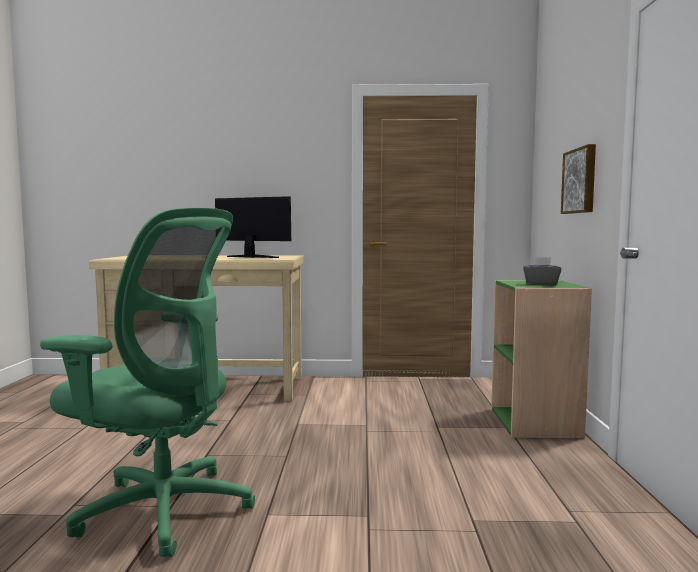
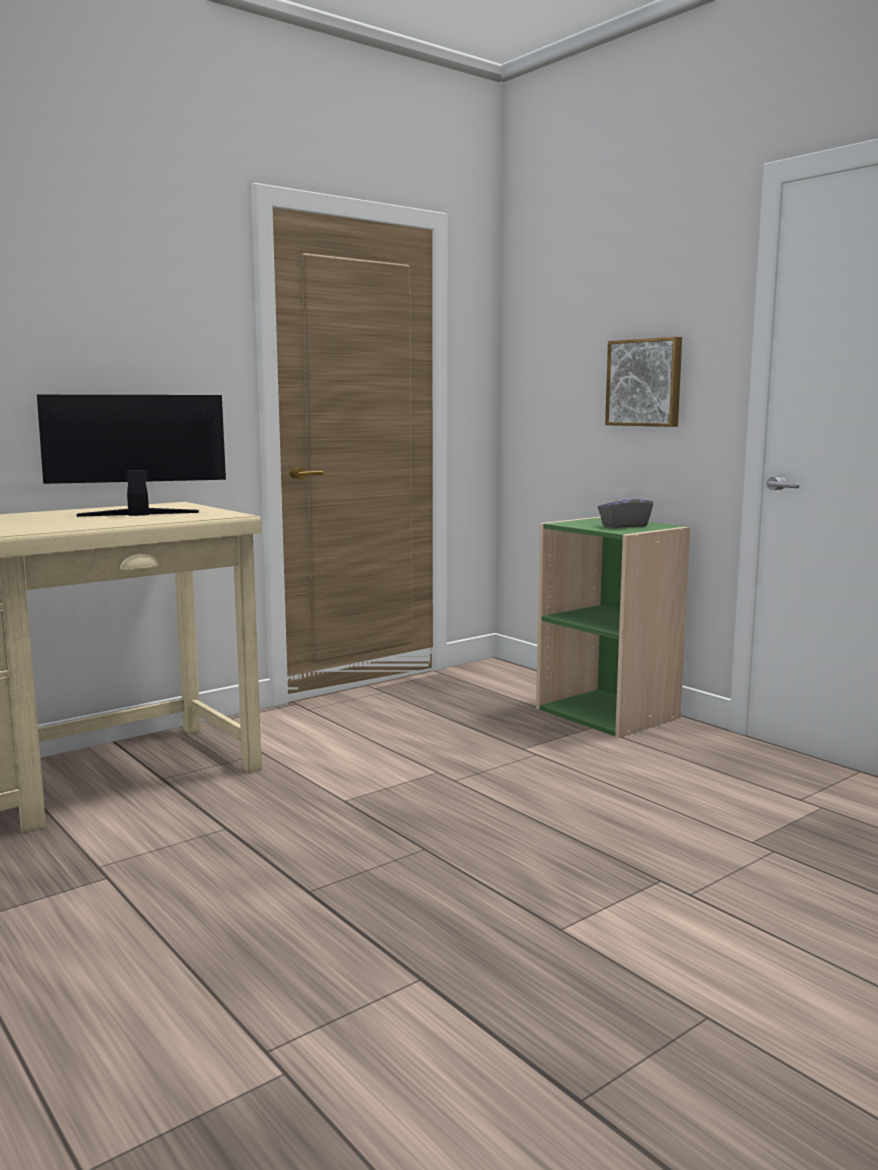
camera: 40 degrees left, 5 degrees up
green office chair [40,208,255,557] -> none

